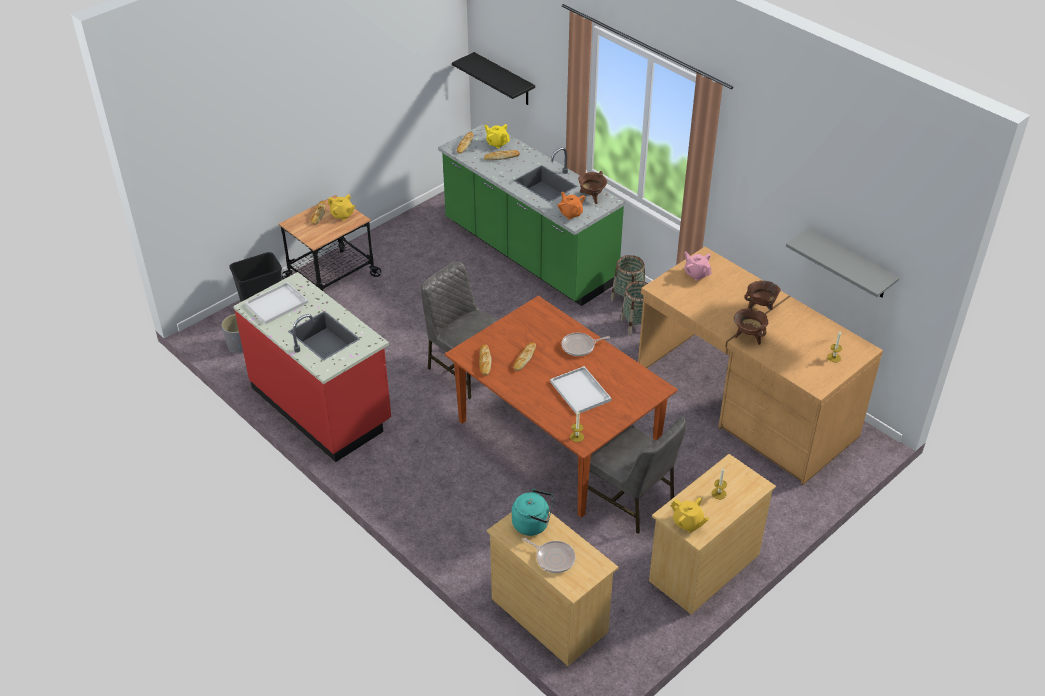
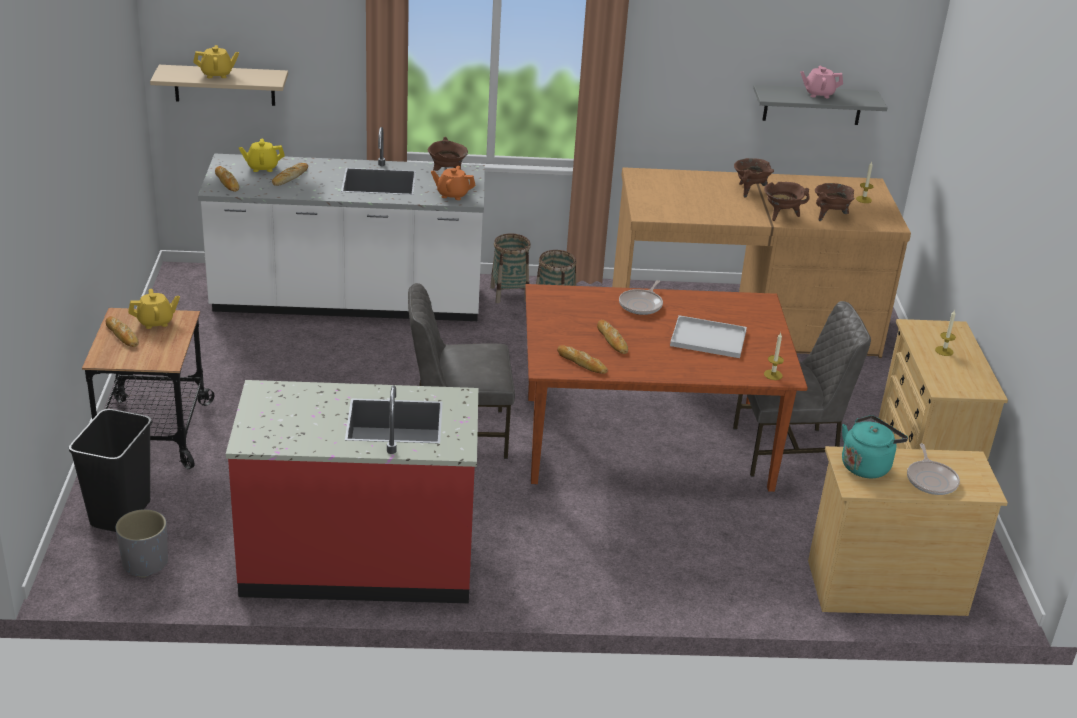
camera: 50 degrees left, 10 degrees down
white tray [245,282,308,324] -> none
green counter [438,122,625,306] -> white counter [198,127,485,321]
black shelf [452,52,535,105] -> beige shelf [150,65,288,106]
frying pan [522,538,576,573] -> frying pan turned 105 degrees clockwise [907,443,960,495]
yellow teapot [671,497,709,532] -> yellow teapot moved to [193,45,239,78]
pink teapot [684,252,712,281] -> pink teapot moved to [800,65,843,98]
none -> brown cooking pot [815,183,855,221]

